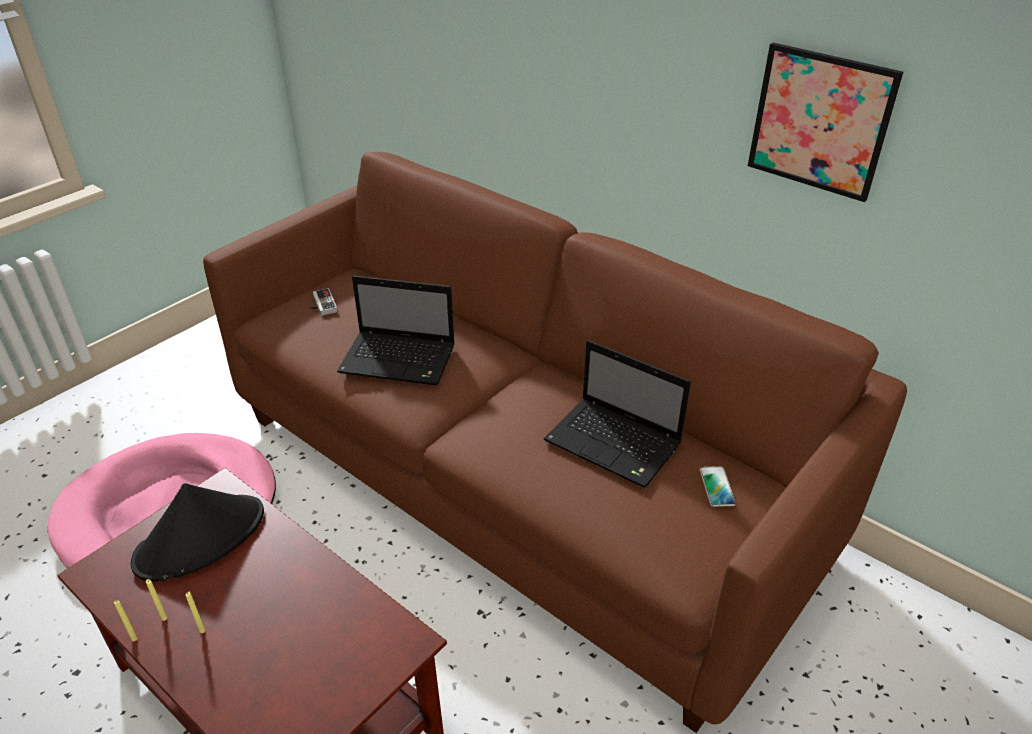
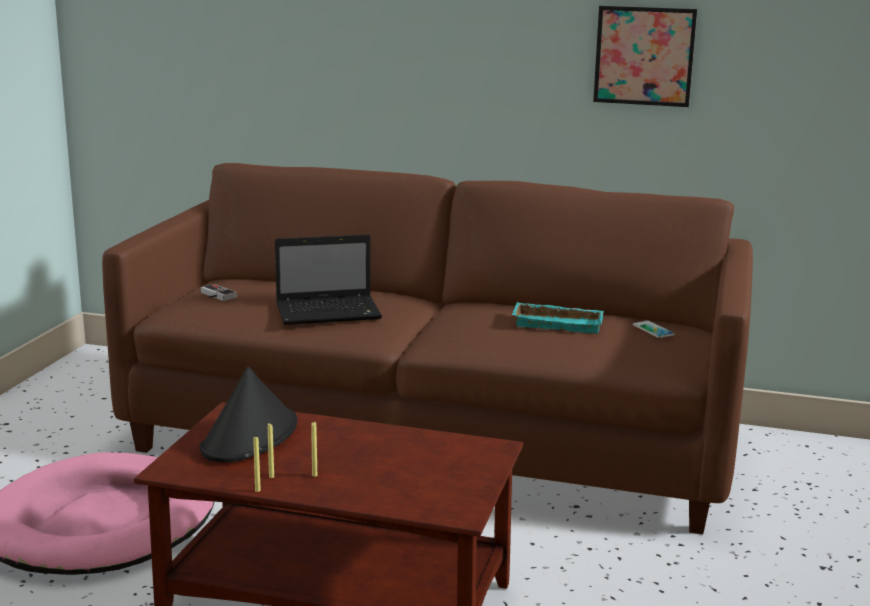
camera: 25 degrees left, 20 degrees down
laptop [544,340,691,488] -> turquoise tray [512,302,604,333]

